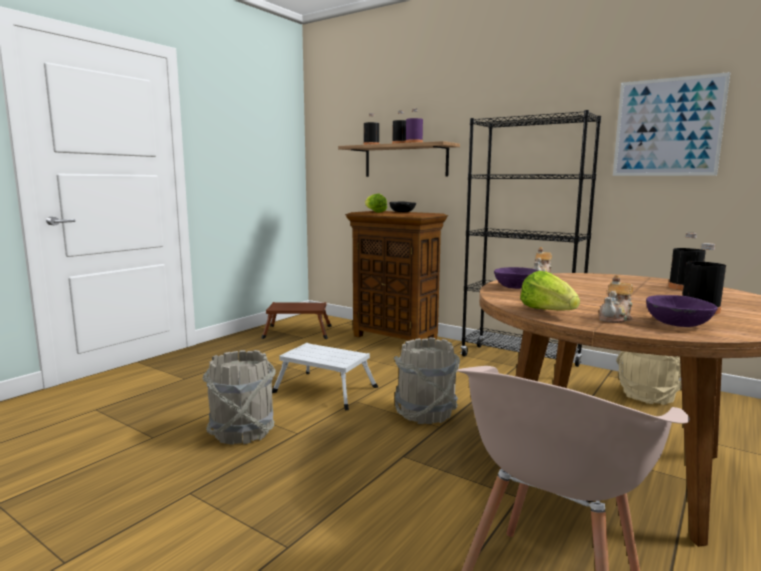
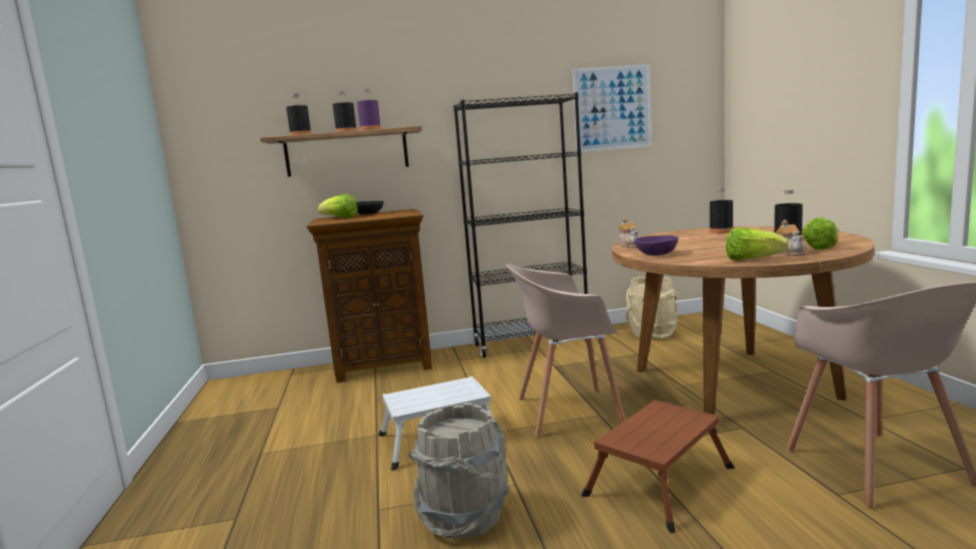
camera: 45 degrees left, 0 degrees up
brown step ladder [261,302,332,339] -> brown step ladder moved to [581,400,735,533]
grey bucket [394,337,460,424] -> beige chair [506,264,625,437]
purple bowl [646,295,718,327] -> lettuce [802,217,838,250]

